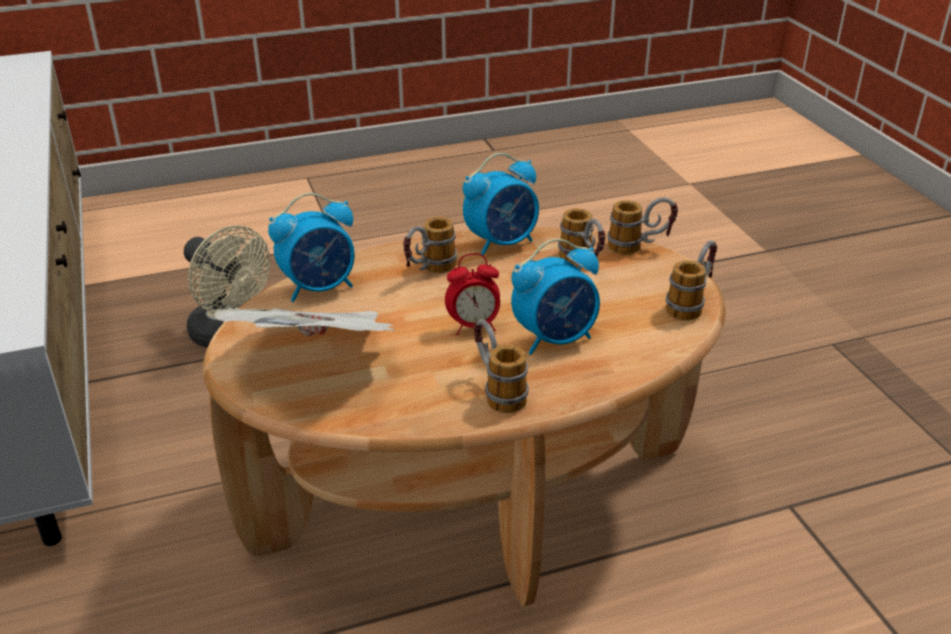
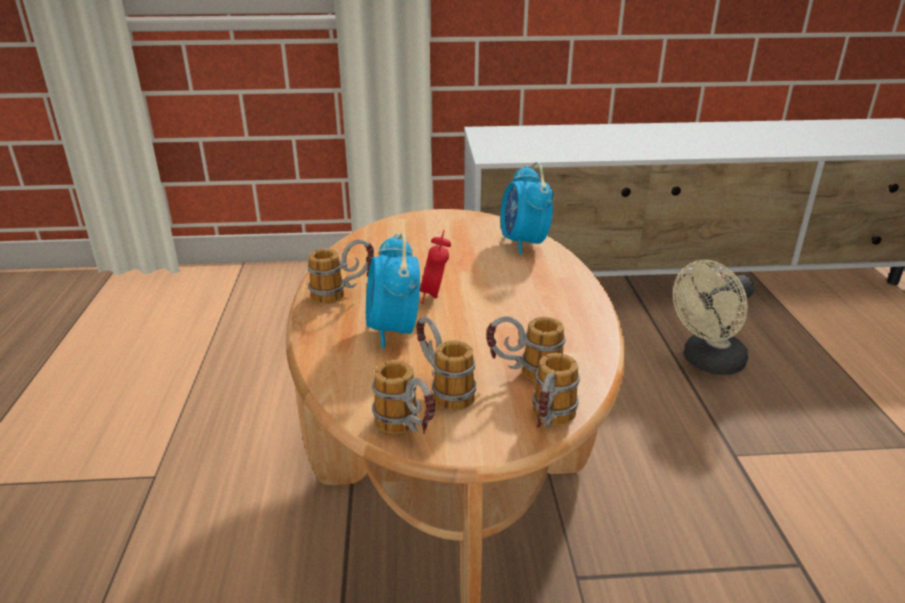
camera: 105 degrees right, 5 degrees down
newspaper [214,308,396,337] -> none
mug [403,217,457,273] -> mug moved to [416,317,476,411]
alarm clock [463,153,539,255] -> none

